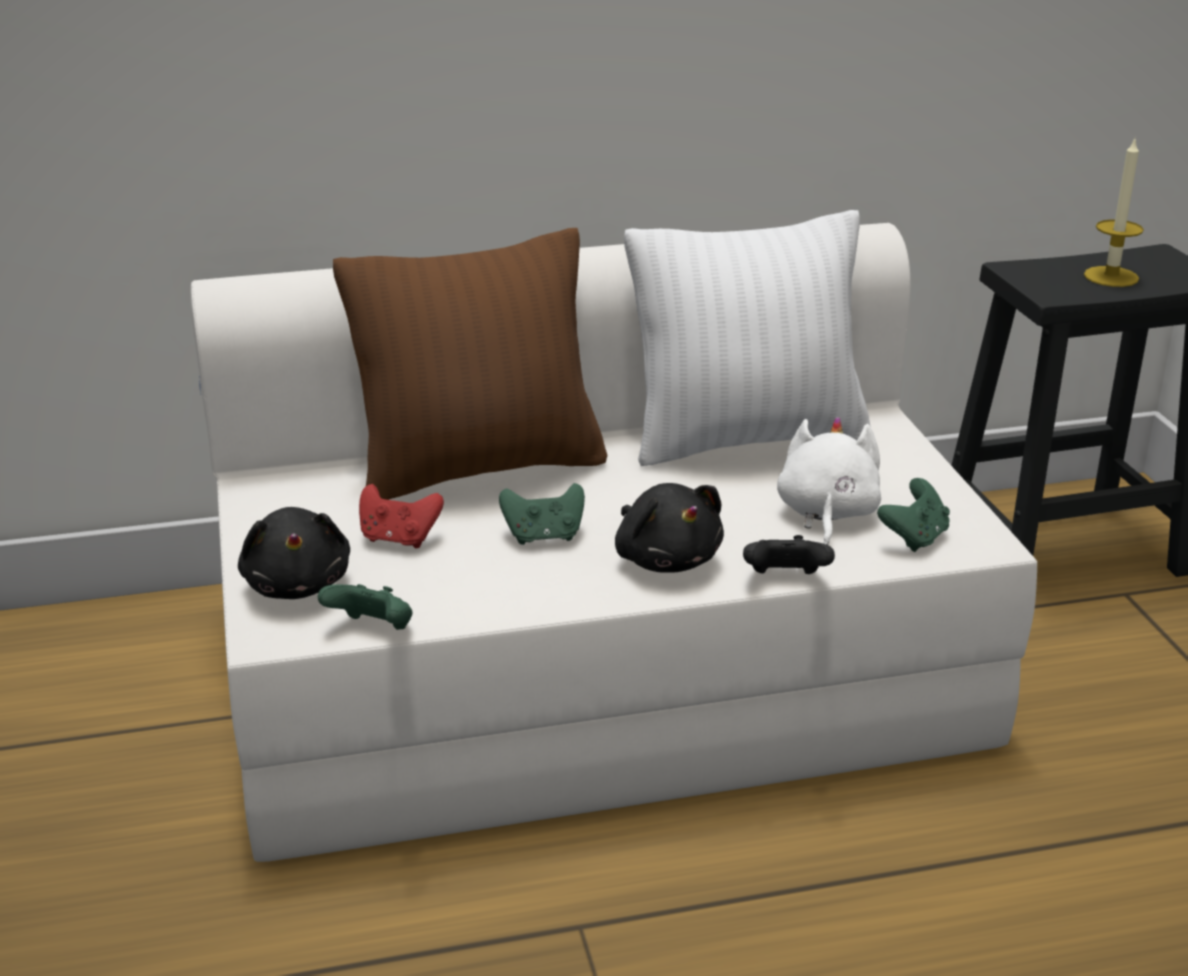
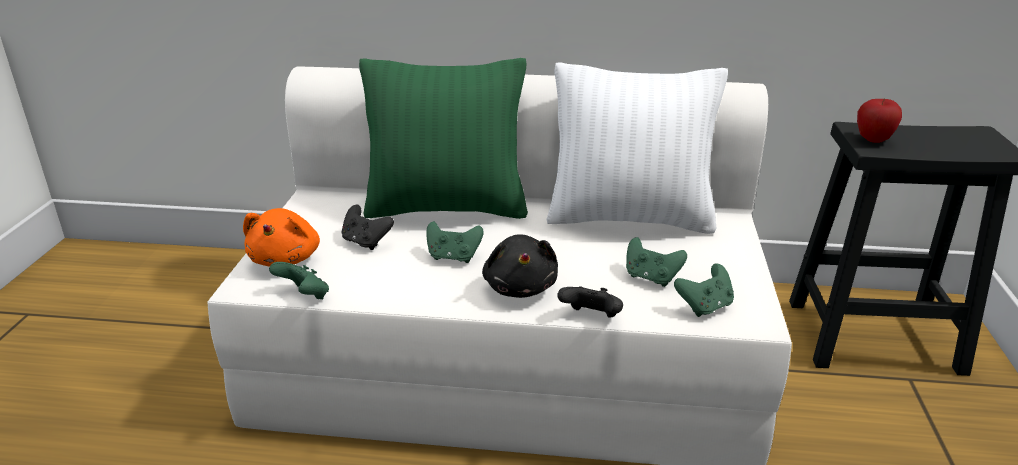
camera: 20 degrees right, 0 degrees up
black plush toy [238,507,350,599] -> orange plush toy [243,208,320,267]
brown pillow [333,228,608,500] -> green pillow [359,58,528,219]
red game controller [359,484,444,548] -> black game controller [342,205,394,250]
white plush toy [777,417,881,545] -> green game controller [626,237,687,287]
candle [1084,139,1144,287] -> none
none -> apple [857,99,902,143]

